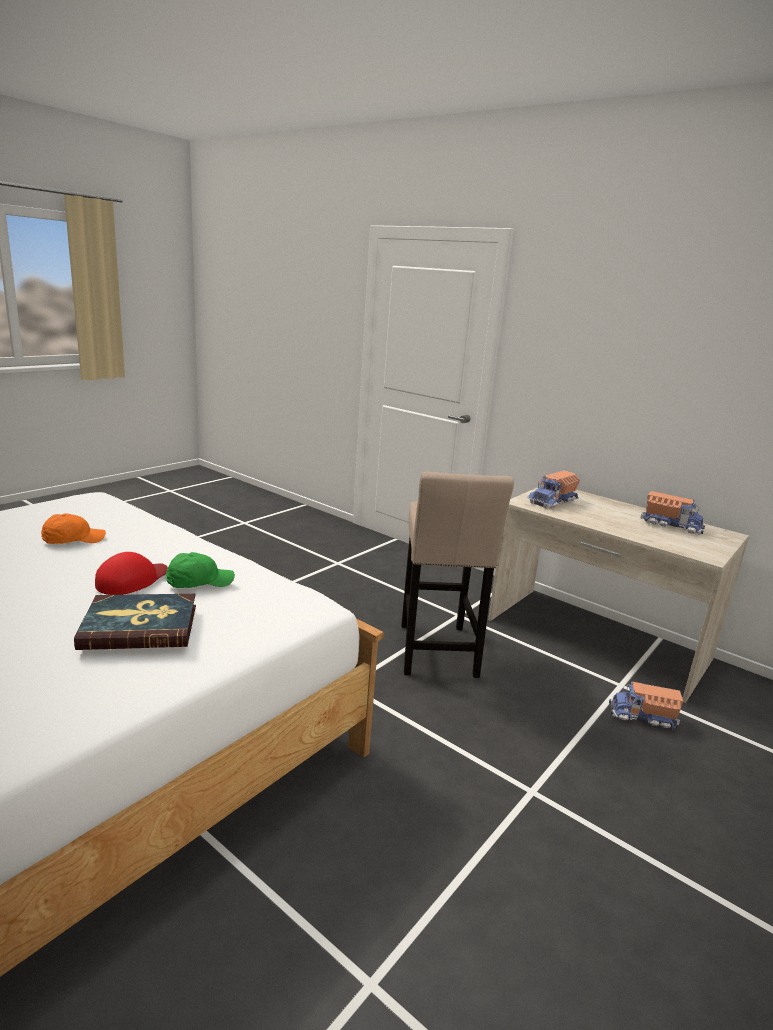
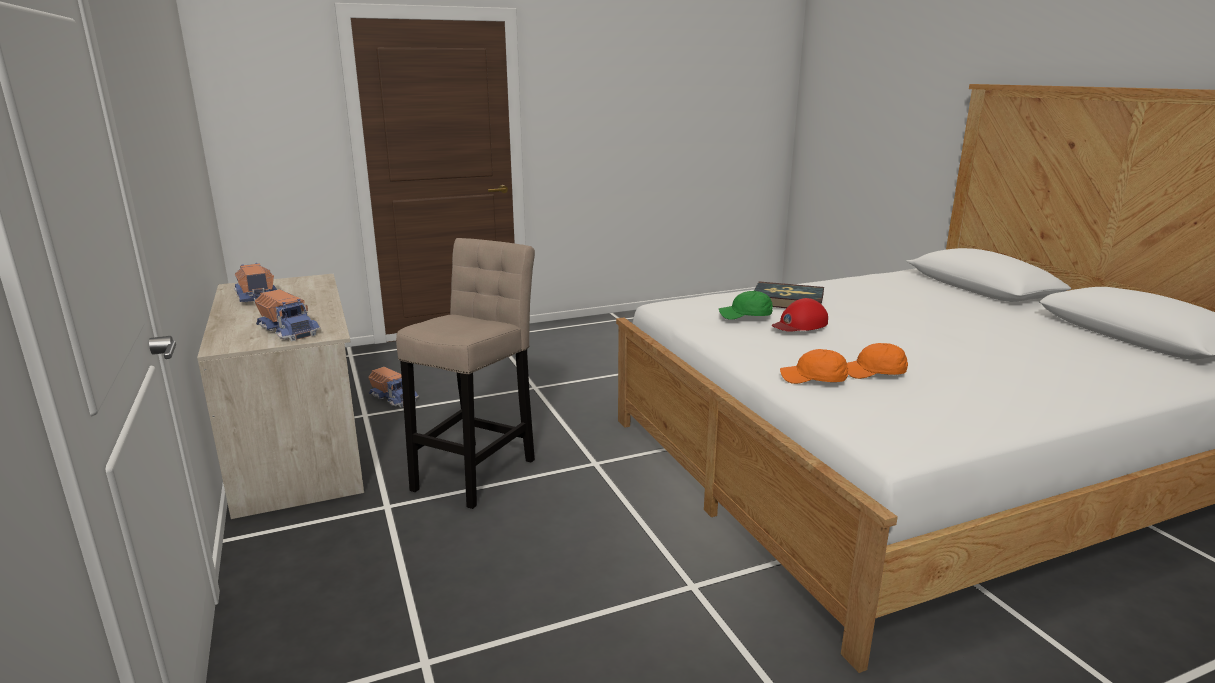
camera: 150 degrees left, 0 degrees up
toy truck [527,470,580,509] -> toy truck turned 60 degrees clockwise [255,289,321,341]
none -> orange cap [780,349,848,384]

